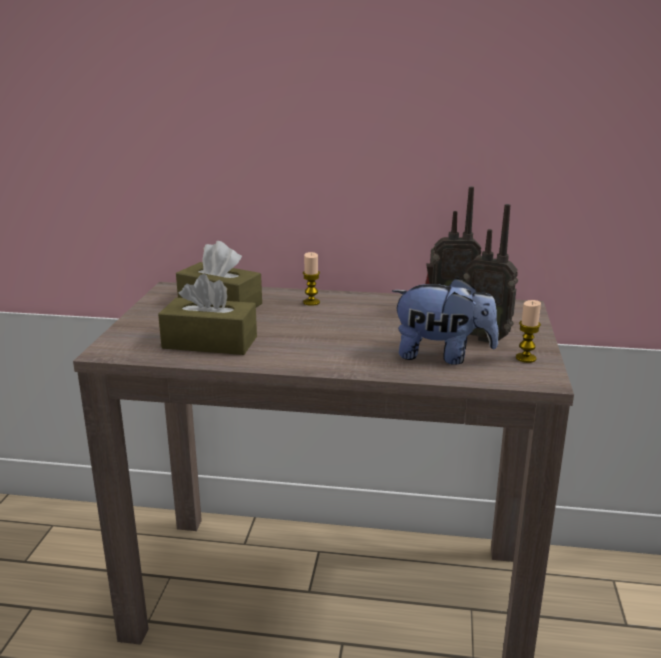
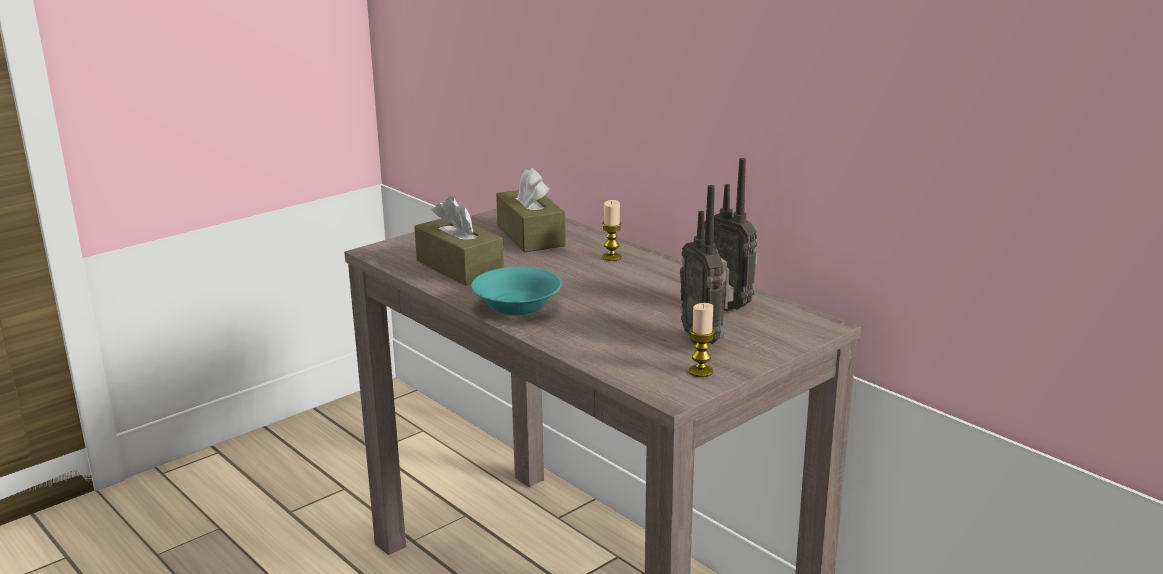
camera: 40 degrees right, 0 degrees up
plush toy [392,278,499,365] -> none
none -> turquoise bowl [471,267,562,316]

